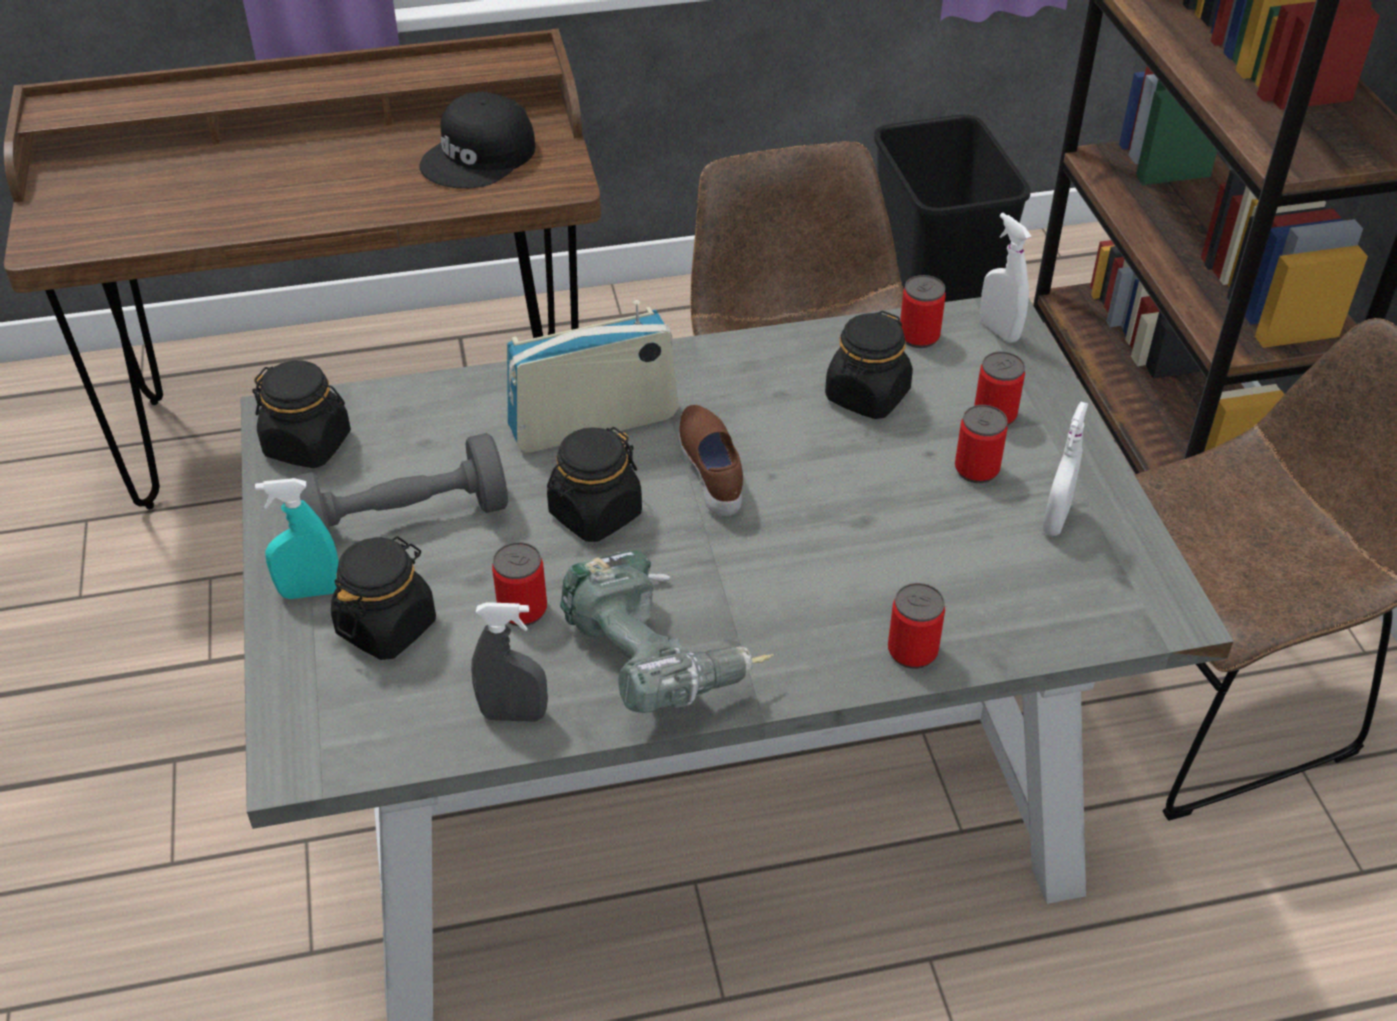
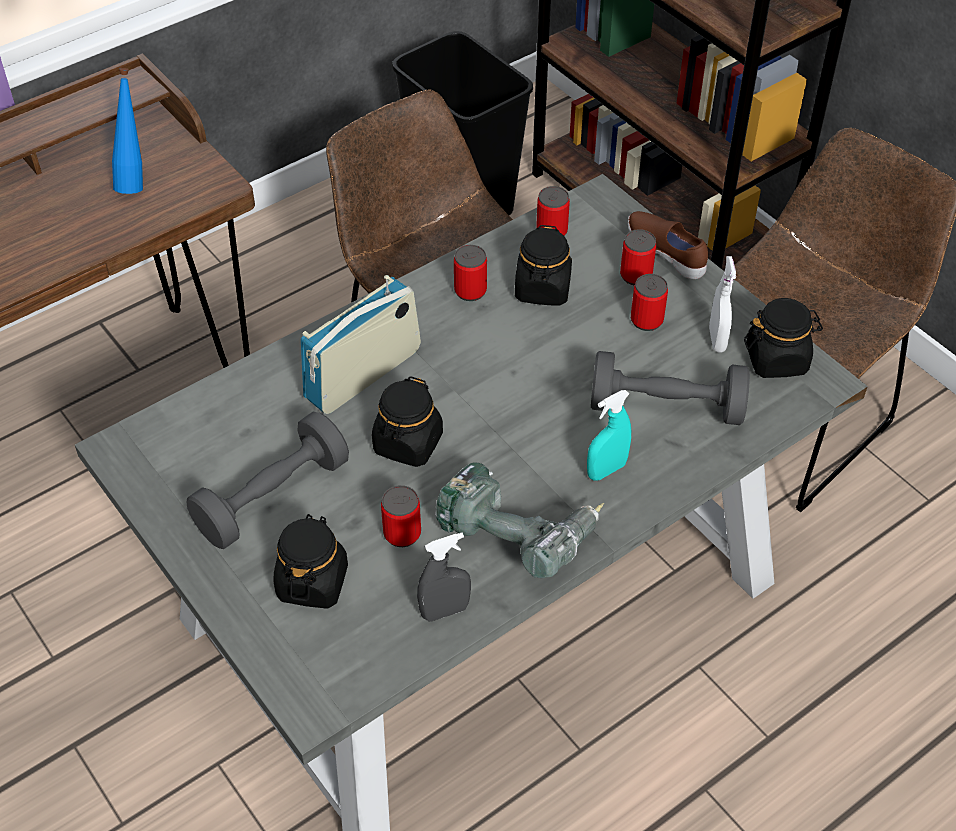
camera: 25 degrees left, 5 degrees up
black jar [252,360,351,468] -> black jar moved to [744,298,823,378]
turquoise spray bottle [255,478,339,599] -> turquoise spray bottle moved to [587,390,631,481]
black cap [419,92,535,189] -> blue bottle [112,68,143,194]
brown shoe [678,405,743,516] -> brown shoe moved to [628,211,708,279]
can [888,583,945,669] -> can moved to [454,245,487,301]
white spray bottle [980,213,1031,343] -> none
none -> grey dumbbell [591,351,750,425]

